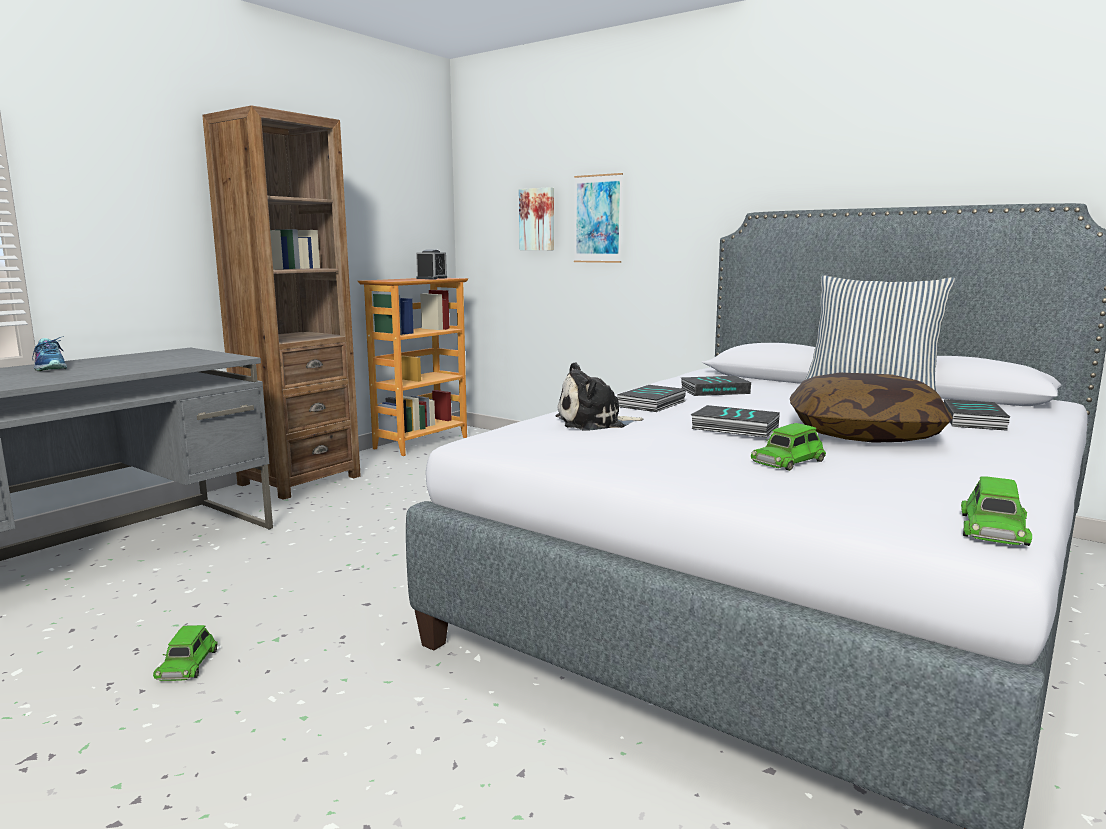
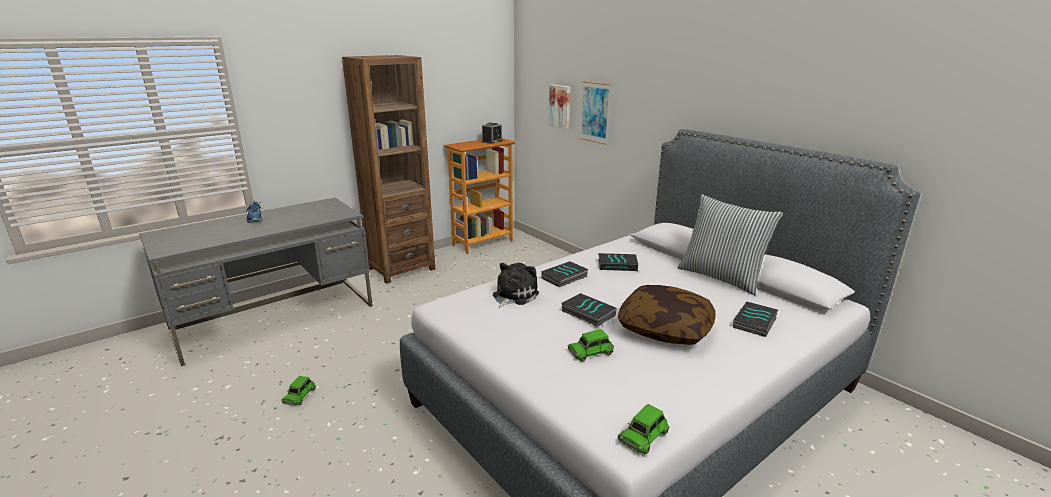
camera: 15 degrees right, 10 degrees up
plush toy [556,362,643,431] -> plush toy turned 120 degrees clockwise [493,263,539,308]

